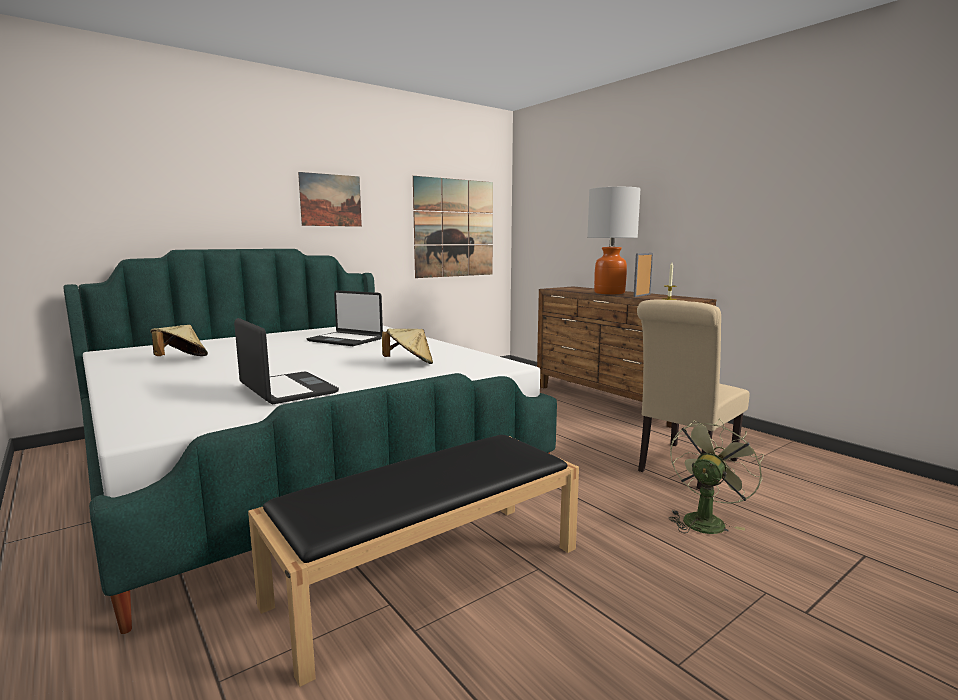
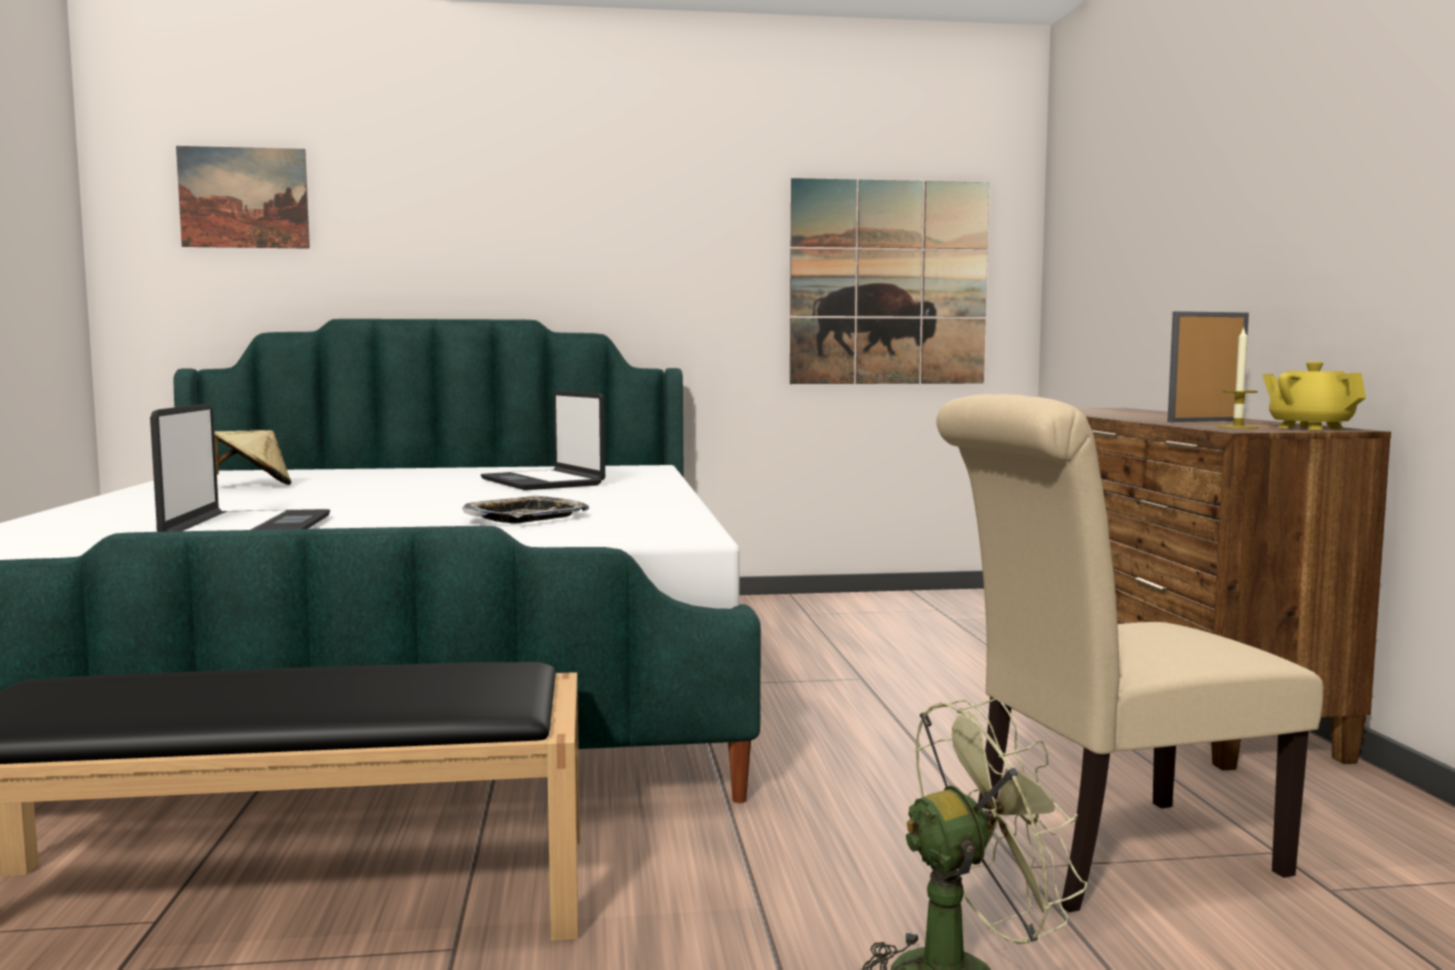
camera: 30 degrees right, 5 degrees down
picture [298,172,362,227] -> picture moved to [176,146,310,249]
beige hat [382,329,433,364] -> tray [462,496,589,523]
table lamp [587,187,641,294] -> none
none -> yellow teapot [1263,362,1366,430]

